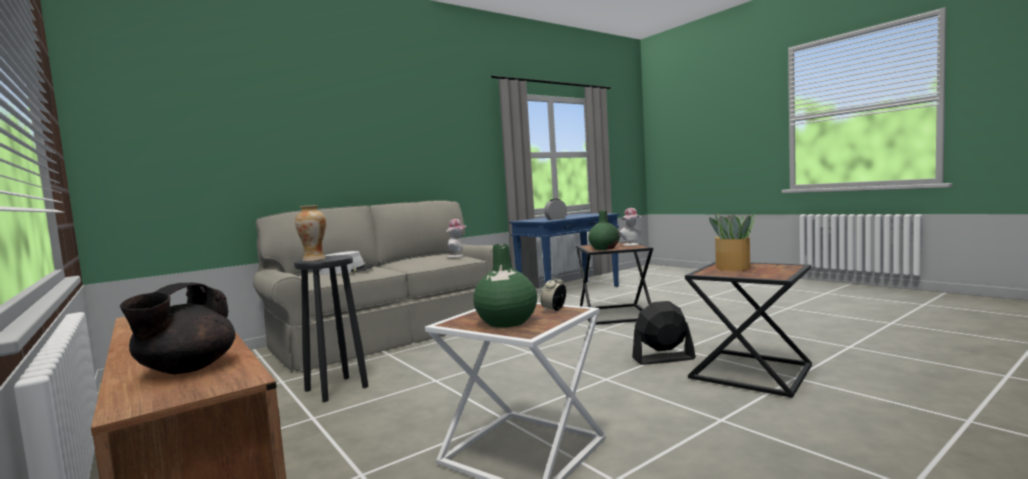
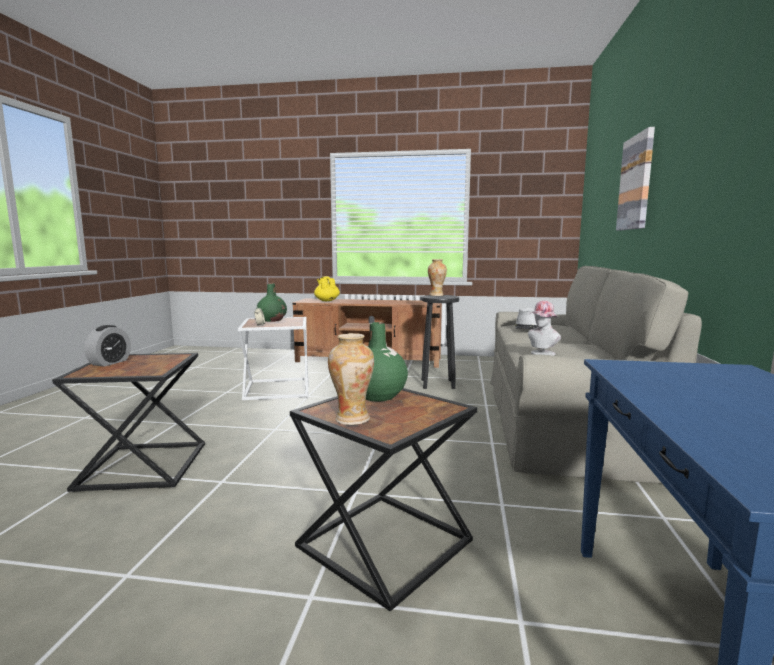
camera: 135 degrees right, 5 degrees up
black teapot [120,283,235,374] -> yellow teapot [314,276,340,301]
alarm clock [544,199,567,220] -> alarm clock moved to [84,325,131,367]
hat [619,208,642,246] -> vase [328,333,374,425]
black fan [632,301,696,365] -> none
potted plant [709,214,756,271] -> none
none -> picture [616,127,655,230]

